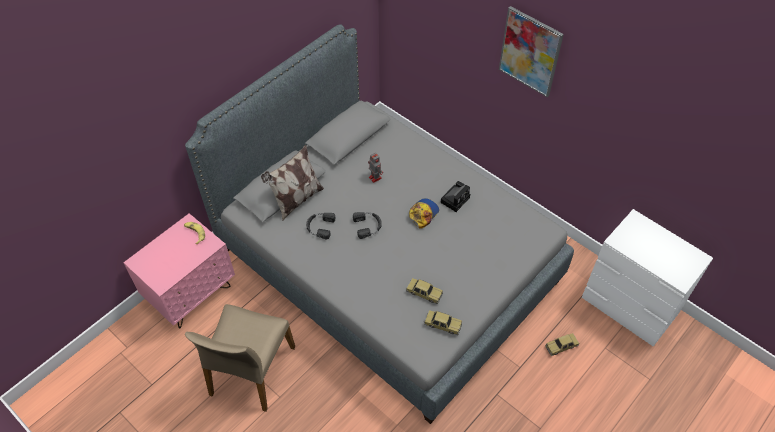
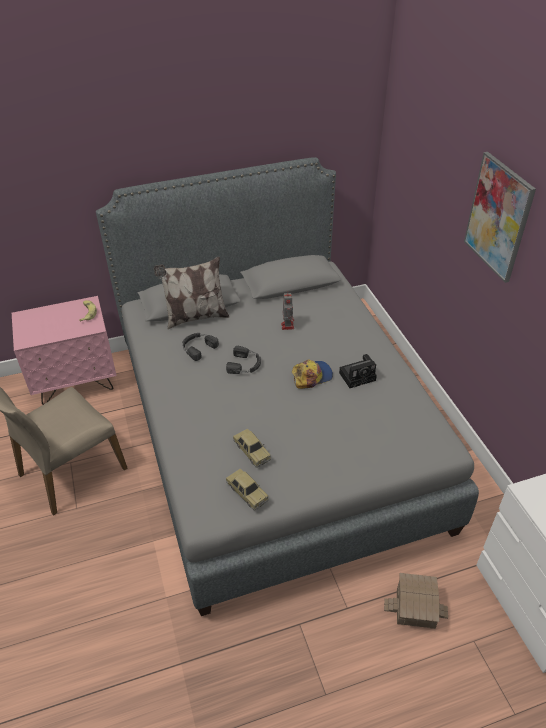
camera: 30 degrees right, 10 degrees down
toy car [545,333,579,356] -> toy house [384,573,448,629]

